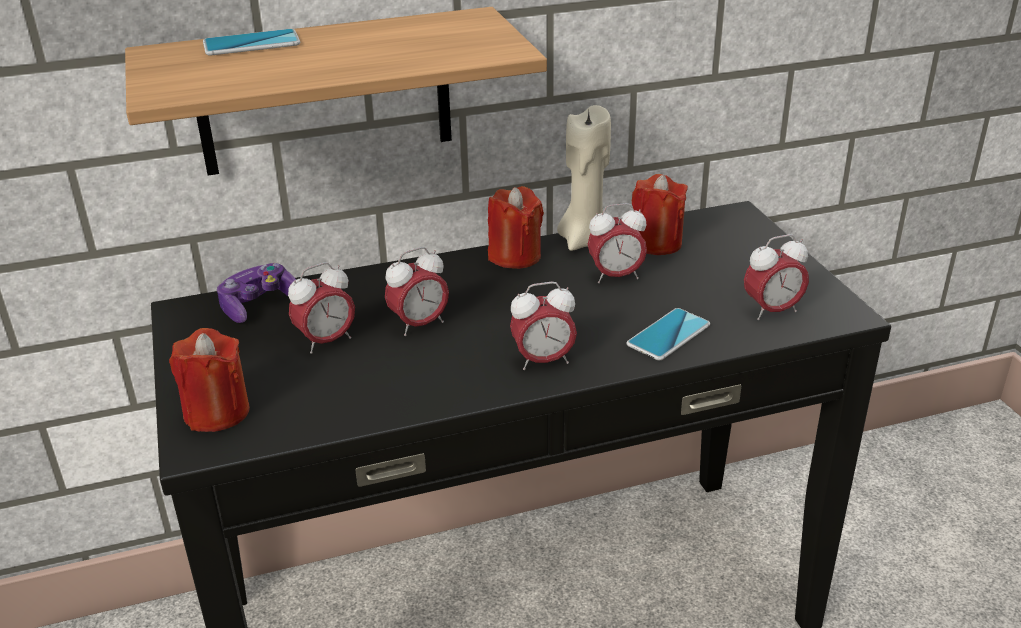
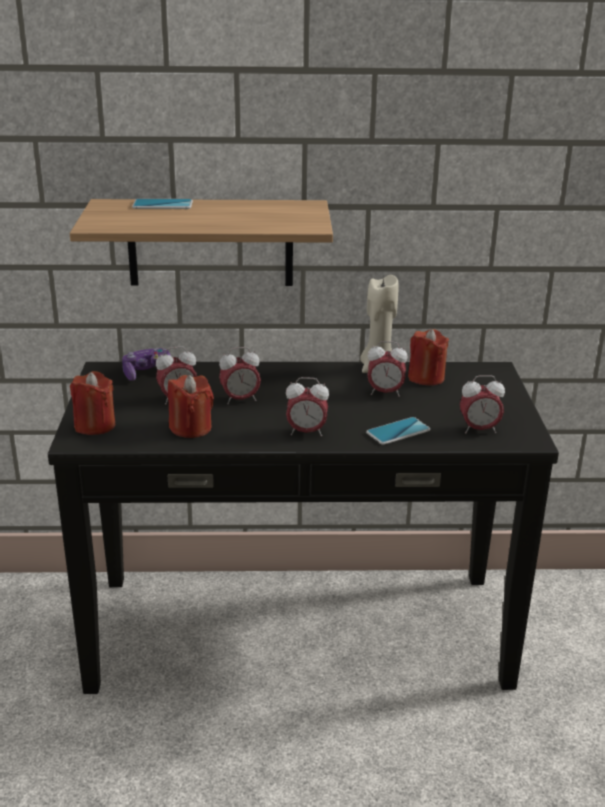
camera: 15 degrees right, 5 degrees down
red candle [488,186,544,269] -> red candle moved to [168,375,214,438]

